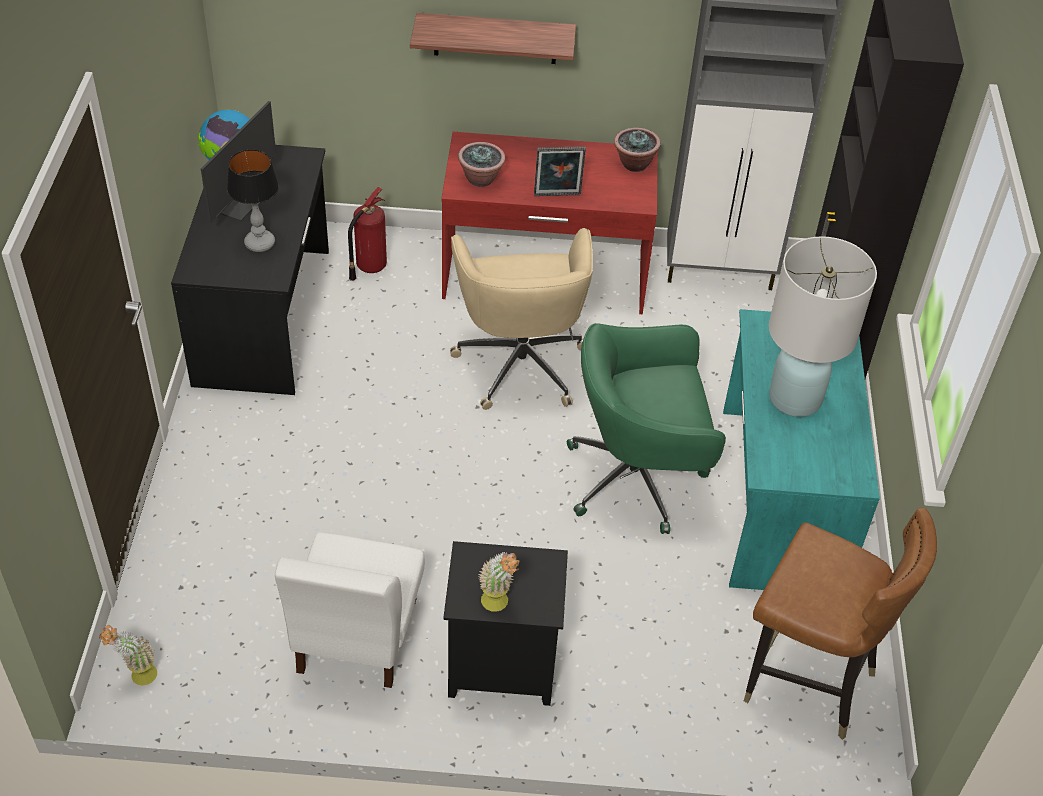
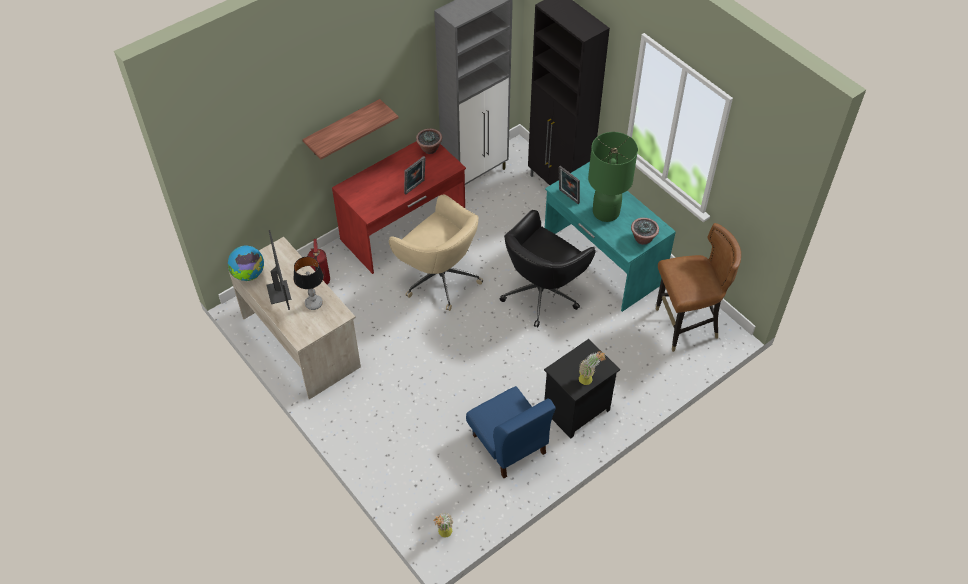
camera: 40 degrees left, 5 degrees up
black desk [171,145,329,395] -> beige desk [229,237,361,400]
white chair [275,532,425,688] -> blue chair [466,386,555,478]
potted plant [458,142,505,187] -> potted plant moved to [631,218,659,245]
green office chair [567,323,726,534] -> black office chair [500,210,596,328]
white table lamp [769,236,877,417] -> green table lamp [588,132,638,222]
none -> picture frame [559,166,580,204]

